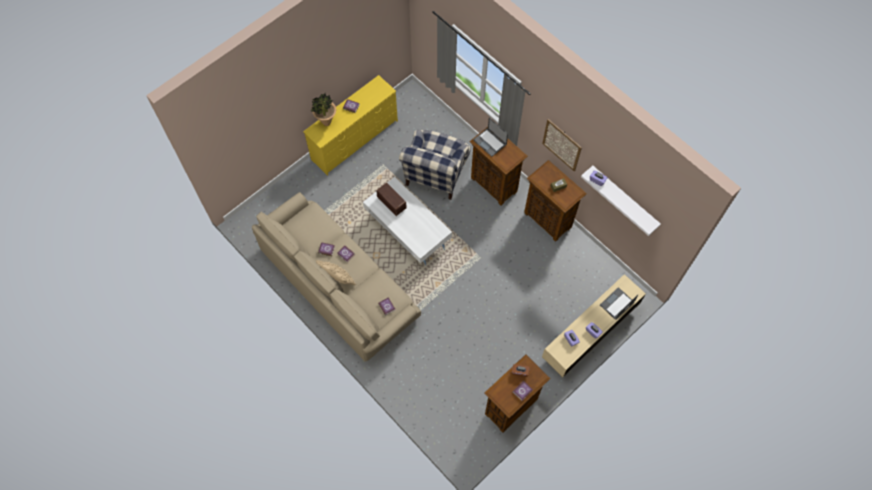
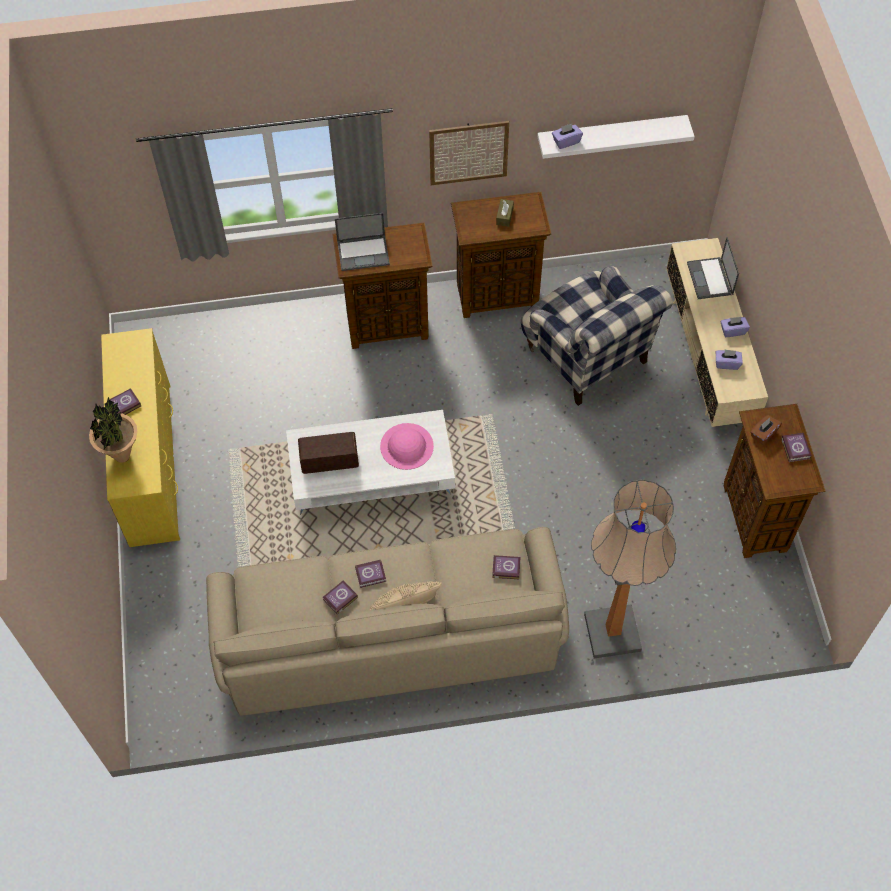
camera: 55 degrees left, 5 degrees down
armchair [399,130,471,200] -> armchair moved to [521,266,673,406]
none -> pink hat [380,423,434,470]
none -> floor lamp [584,479,676,659]

